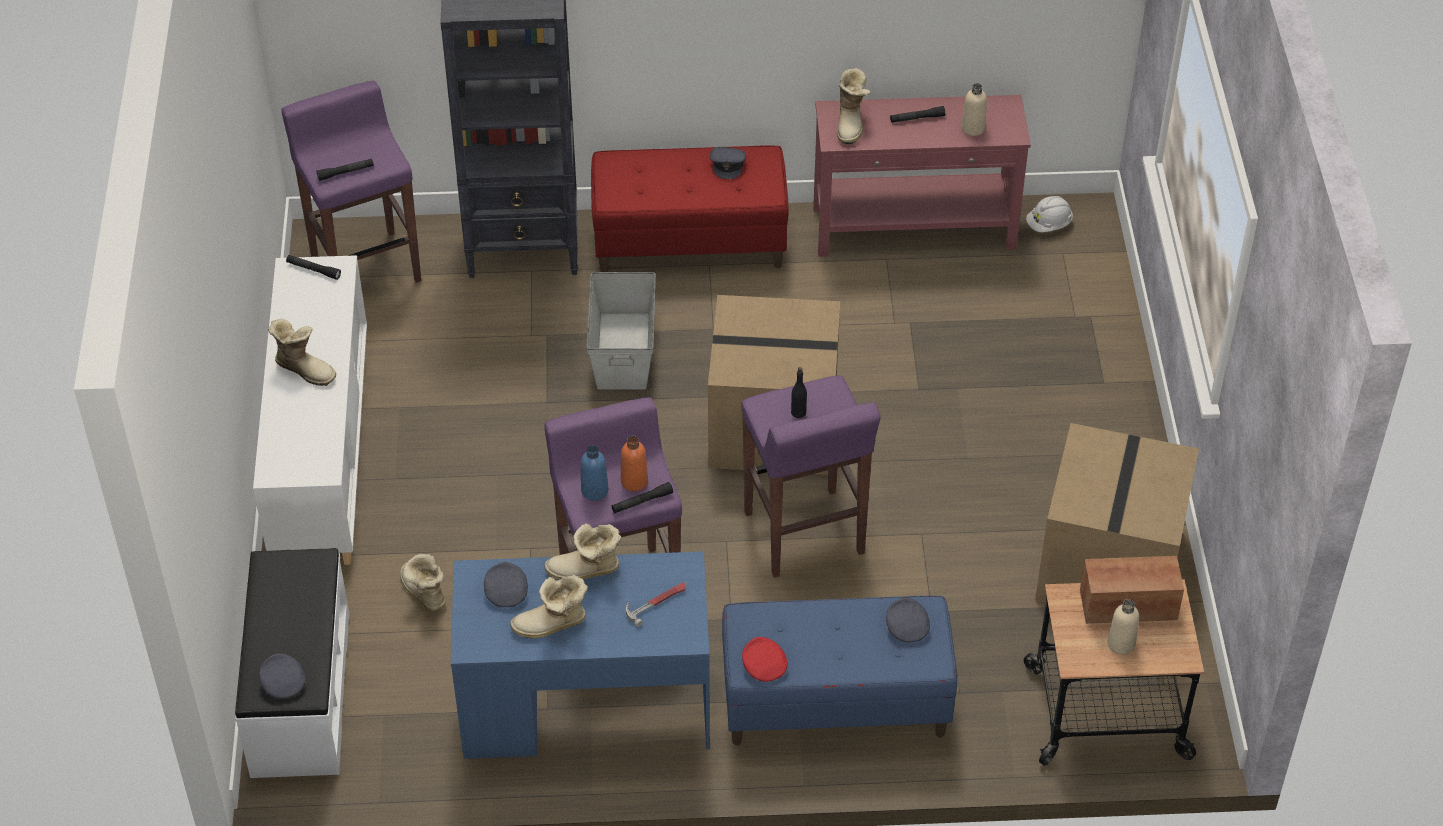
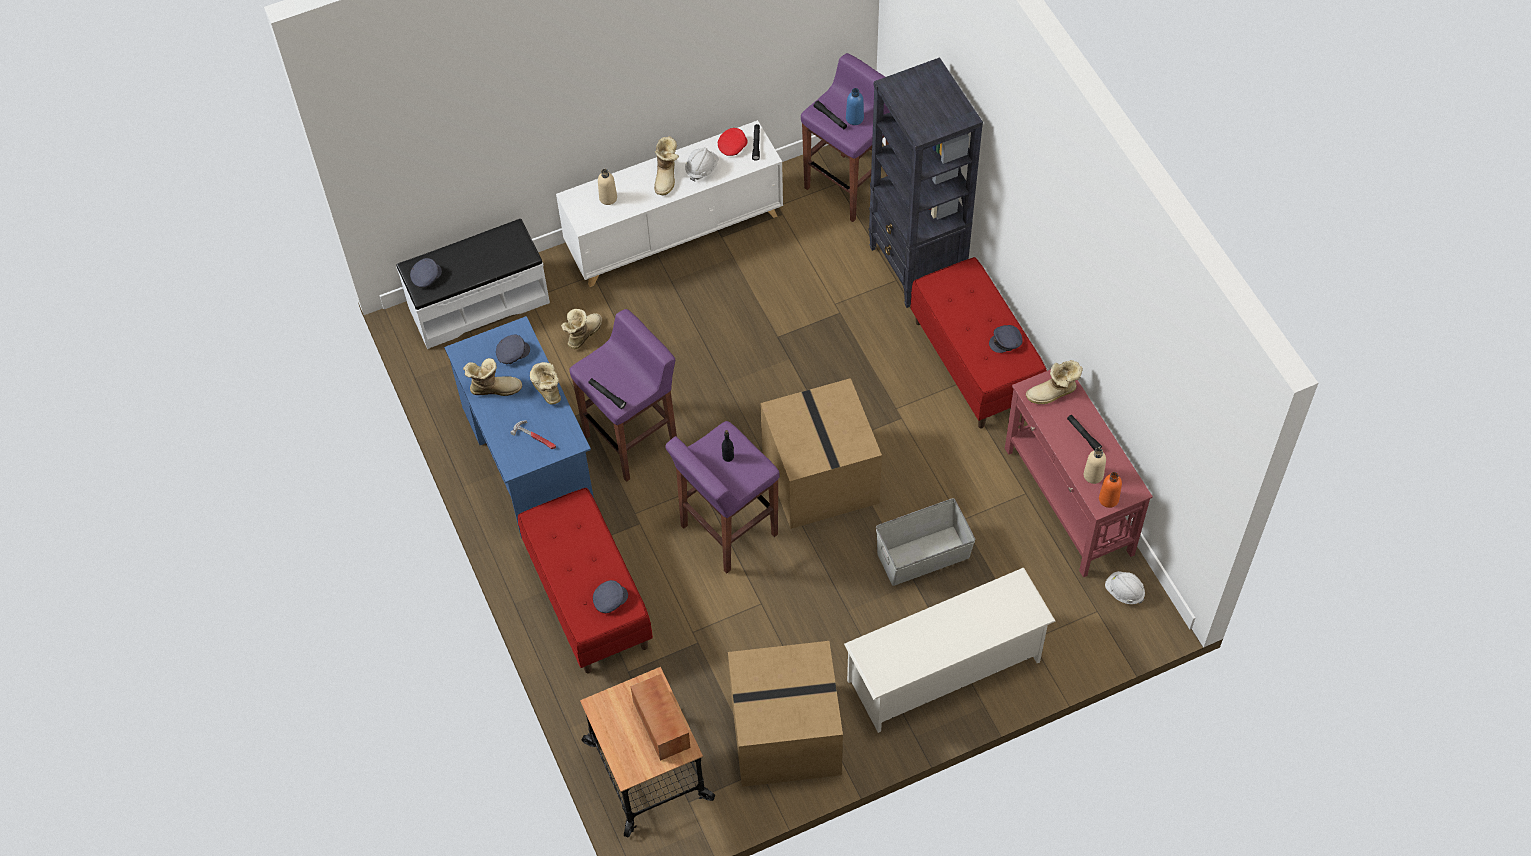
camera: 70 degrees right, 10 degrees up
boot [510,575,588,638] -> boot turned 120 degrees clockwise [463,358,522,396]
blue bottle [581,445,608,501] -> blue bottle moved to [846,88,864,125]
grey storage box [587,272,656,390] -> grey storage box moved to [876,498,976,586]
orange bottle [621,436,648,491] -> orange bottle moved to [1099,472,1122,508]
blue bench [722,595,957,745] -> red bench [518,488,653,674]
red cap [742,637,788,682] -> red cap moved to [718,128,748,156]
beige bottle [1107,599,1139,655] -> beige bottle moved to [598,169,617,205]
none -> white hard hat [685,147,719,181]
none -> white shoe rack [844,567,1056,733]

